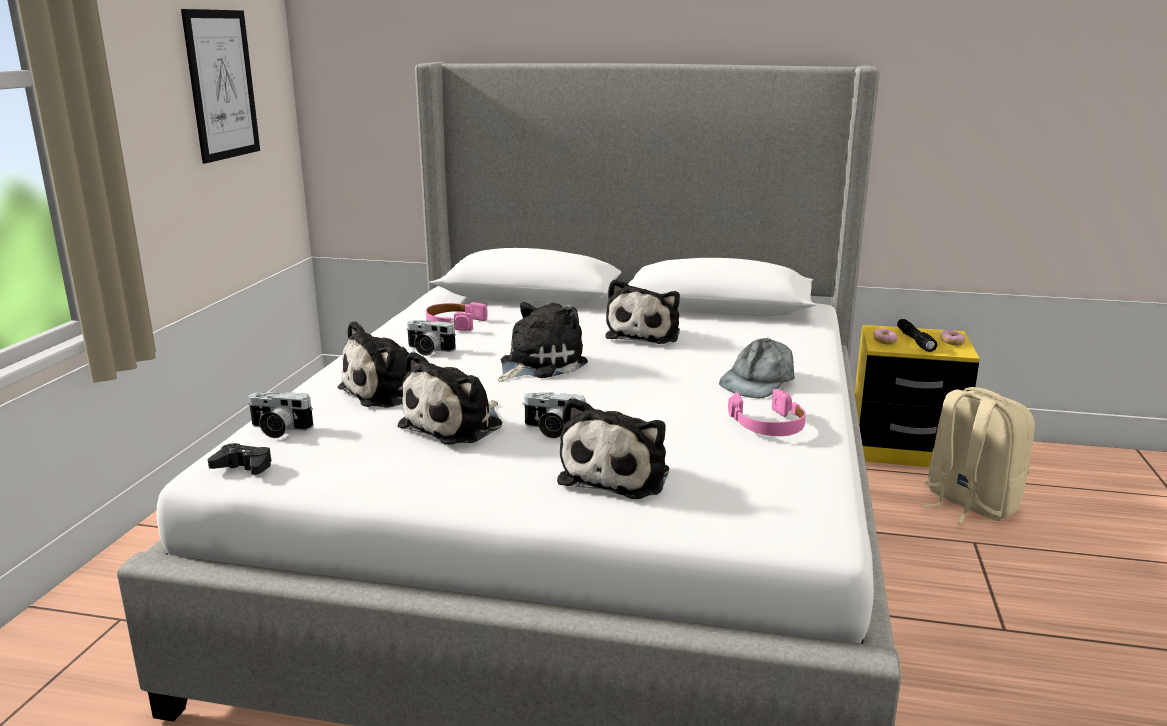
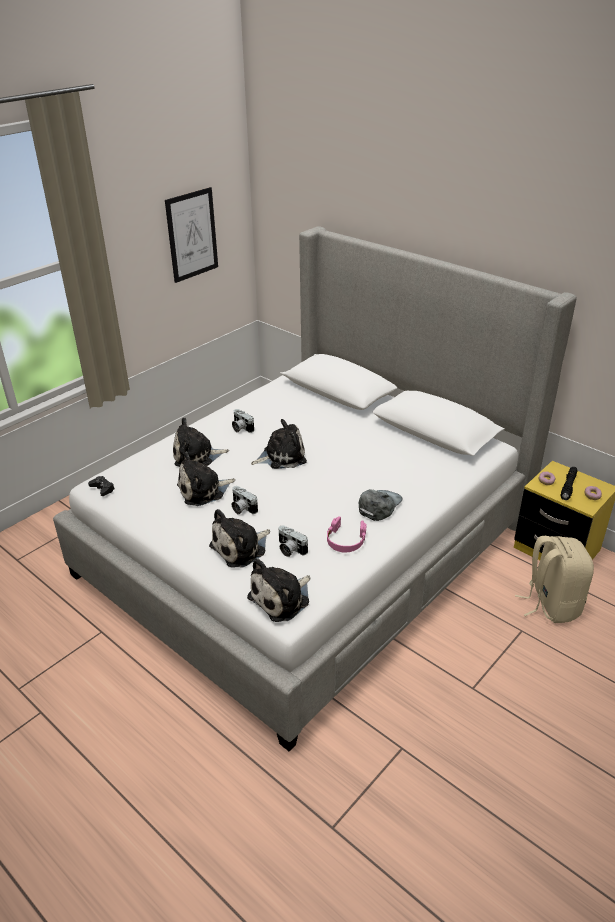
camera: 30 degrees right, 15 degrees up
camera [248,391,313,438] -> camera moved to [279,526,308,557]
pink headphones [426,302,488,331] -> none
plush toy [605,279,680,344] -> plush toy moved to [247,558,311,622]
grey cap [719,338,794,398] -> grey cap turned 150 degrees clockwise [359,489,403,521]

